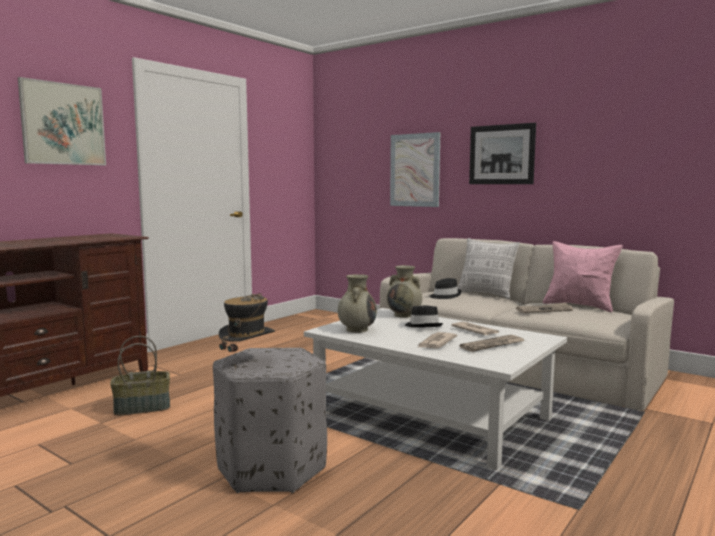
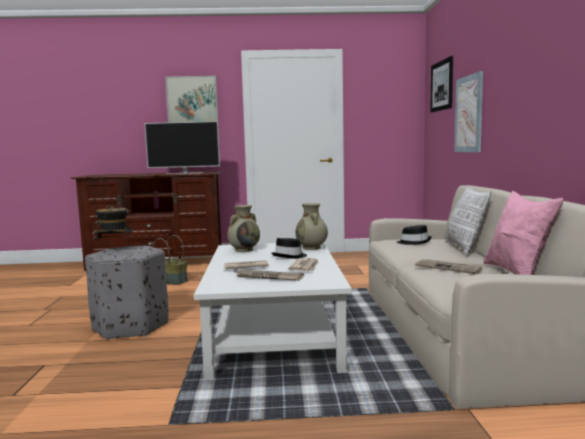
camera: 50 degrees right, 0 degrees up
picture [469,123,536,184] -> picture moved to [430,56,453,112]
none -> television [144,121,220,174]

